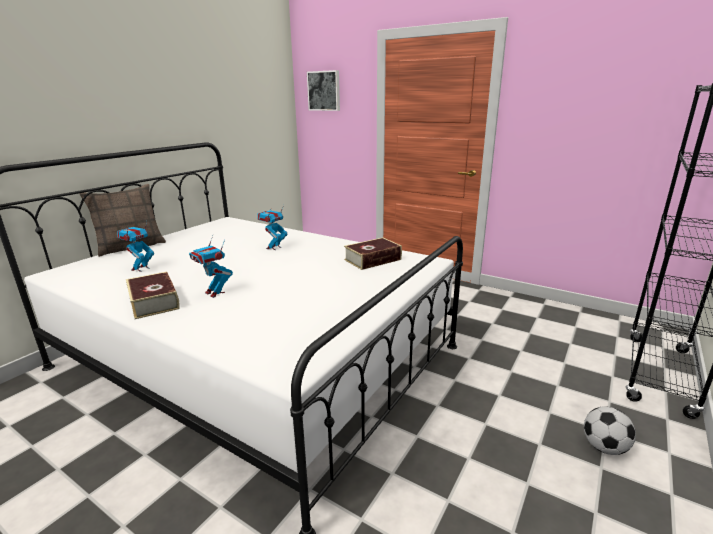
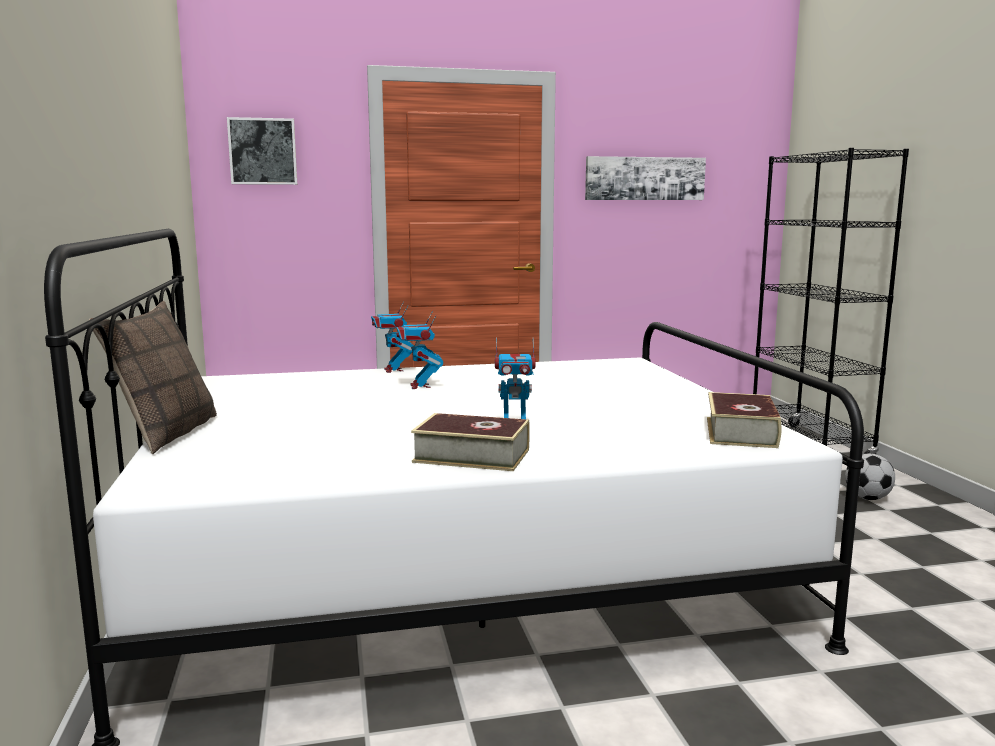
camera: 45 degrees left, 10 degrees down
toy robot [117,222,154,272] -> toy robot moved to [371,302,414,373]
book [344,237,402,270] -> book moved to [707,392,782,448]
none -> picture [585,156,706,200]

